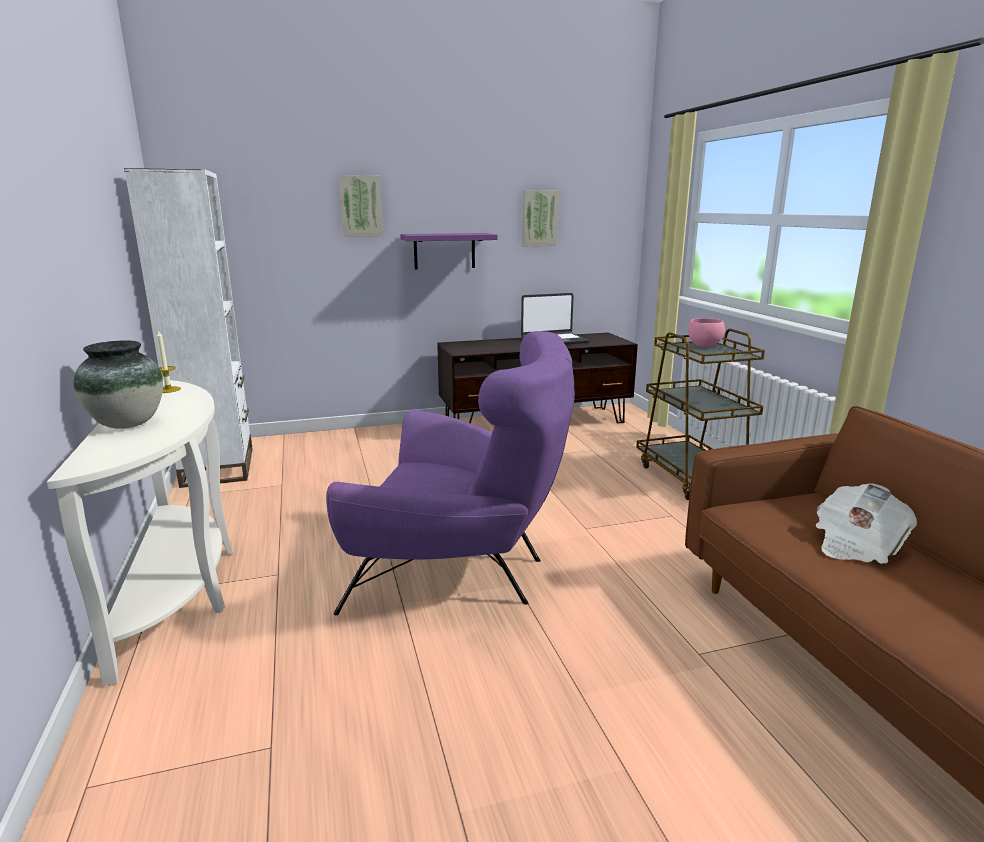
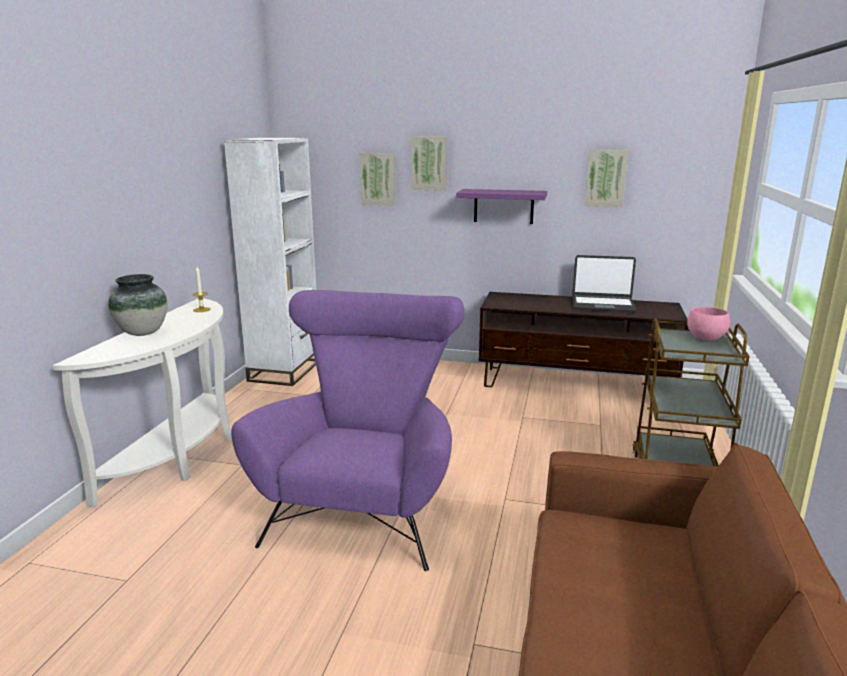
camera: 30 degrees right, 0 degrees up
purple armchair [326,331,575,615] -> purple armchair turned 120 degrees counterclockwise [231,290,465,571]
newspaper [816,484,917,564] -> none
none -> picture [360,153,395,206]

